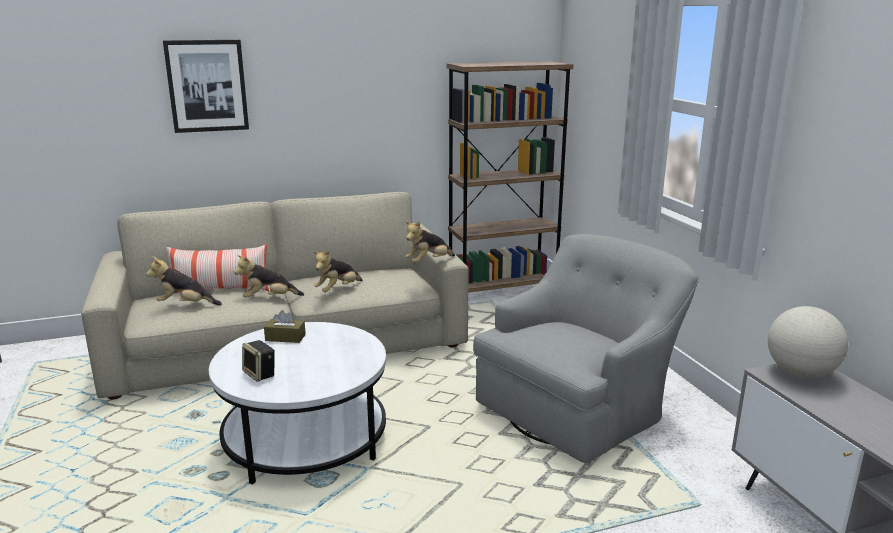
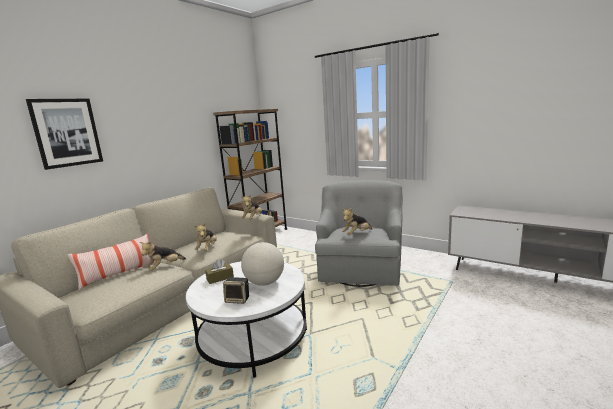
camera: 35 degrees left, 5 degrees down
plush toy [146,257,222,305] -> plush toy moved to [342,208,373,235]
globe [768,306,848,378] -> globe moved to [241,242,284,286]

